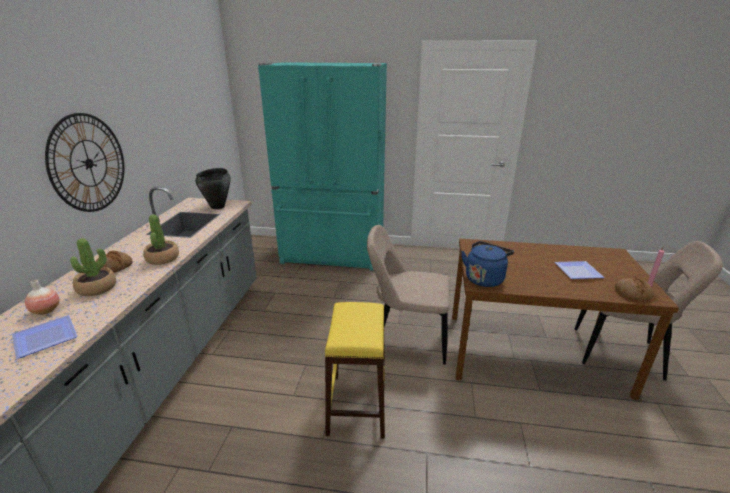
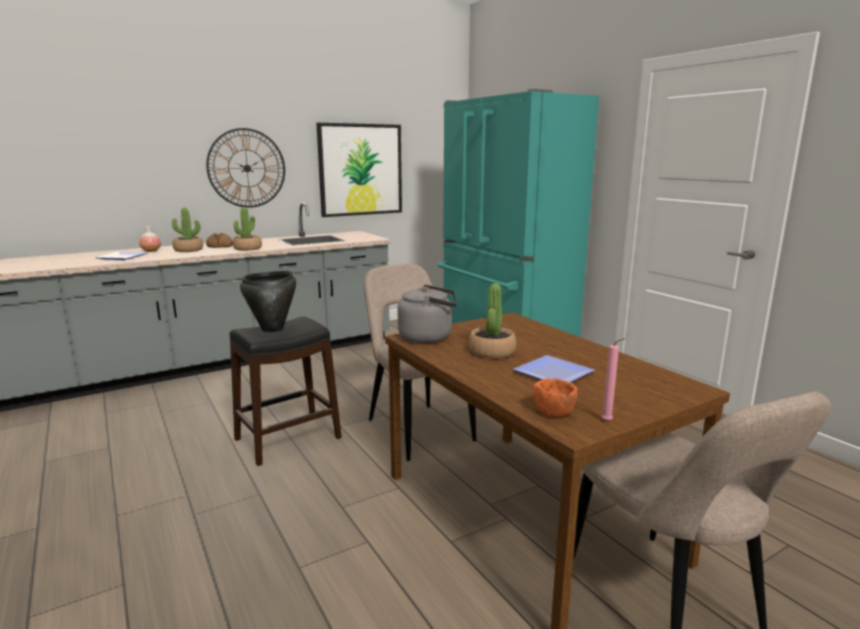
camera: 50 degrees right, 10 degrees down
black cooking pot [195,168,231,209] -> black cooking pot moved to [240,271,296,332]
yellow stool [325,302,385,439] -> black stool [229,317,342,466]
blue kettle [461,241,514,287] -> grey kettle [398,284,457,343]
bread [615,277,654,300] -> orange bowl [533,378,578,417]
none -> picture [316,123,402,217]
none -> potted plant [469,283,516,359]

